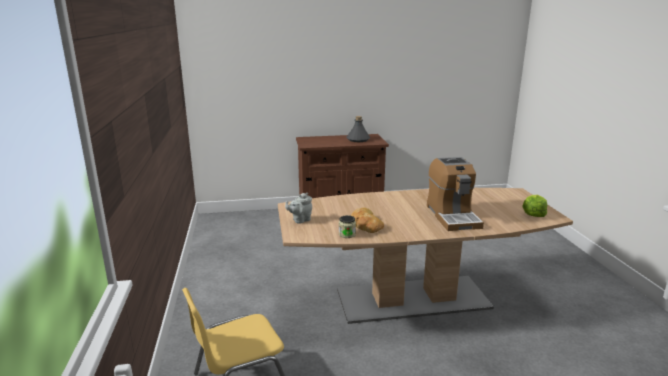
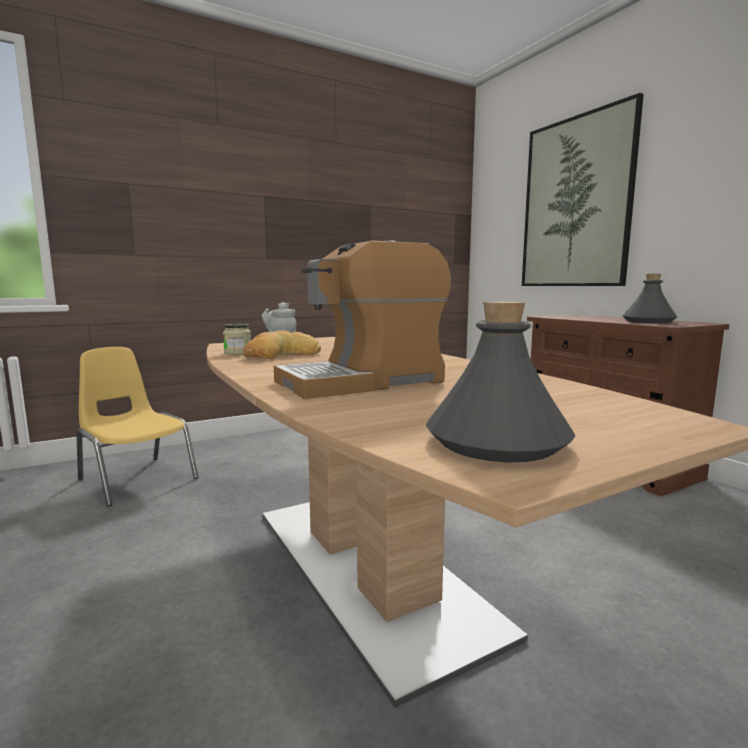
camera: 70 degrees right, 10 degrees down
lettuce [522,195,547,217] -> grey bottle [426,302,576,463]
none -> picture [522,93,644,286]

